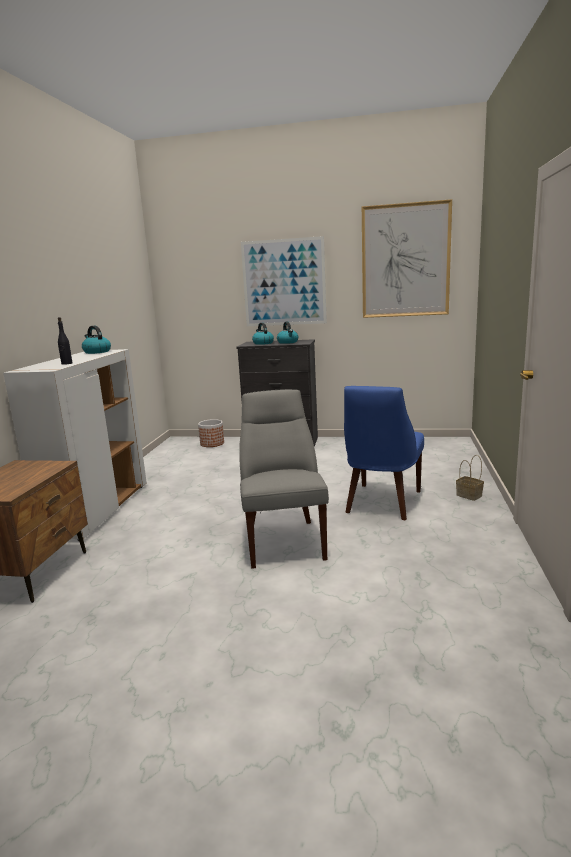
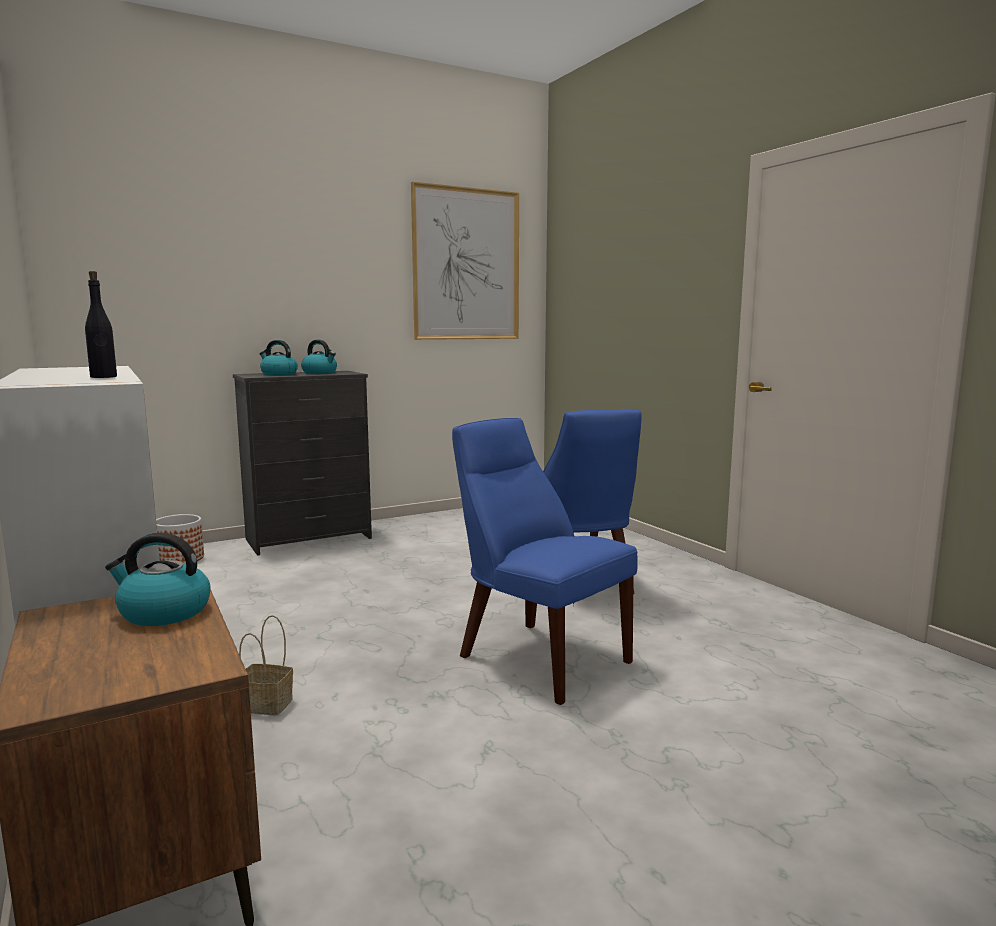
camera: 40 degrees left, 5 degrees down
kettle [82,325,111,354] -> kettle moved to [105,533,210,626]
grey chair [239,389,329,569] -> blue chair [452,418,638,705]
picture [241,236,327,326] -> none
basket [456,455,484,501] -> basket moved to [239,615,293,715]

